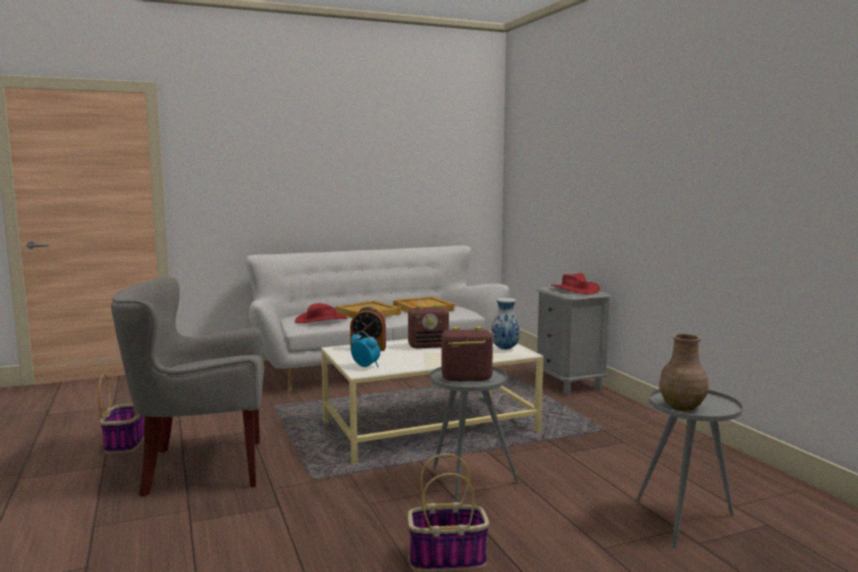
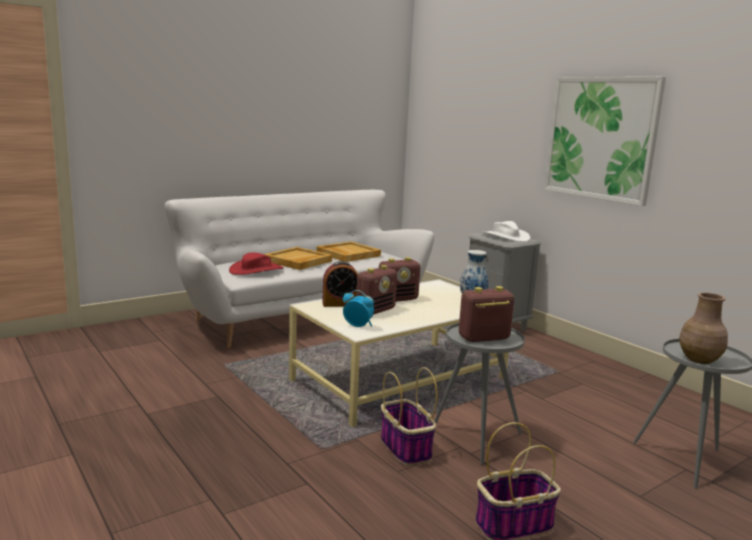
camera: 15 degrees left, 5 degrees up
basket [98,374,144,454] -> basket moved to [381,367,438,466]
grey armchair [111,276,264,497] -> none
red hat [551,273,600,294] -> white hat [482,221,531,242]
none -> radio [356,265,397,315]
none -> picture [543,77,666,206]

